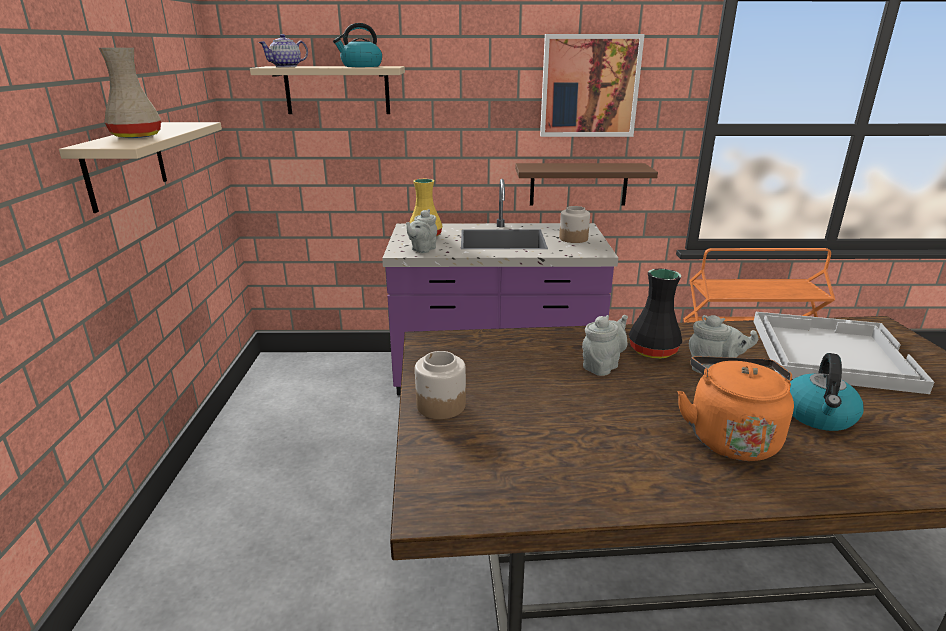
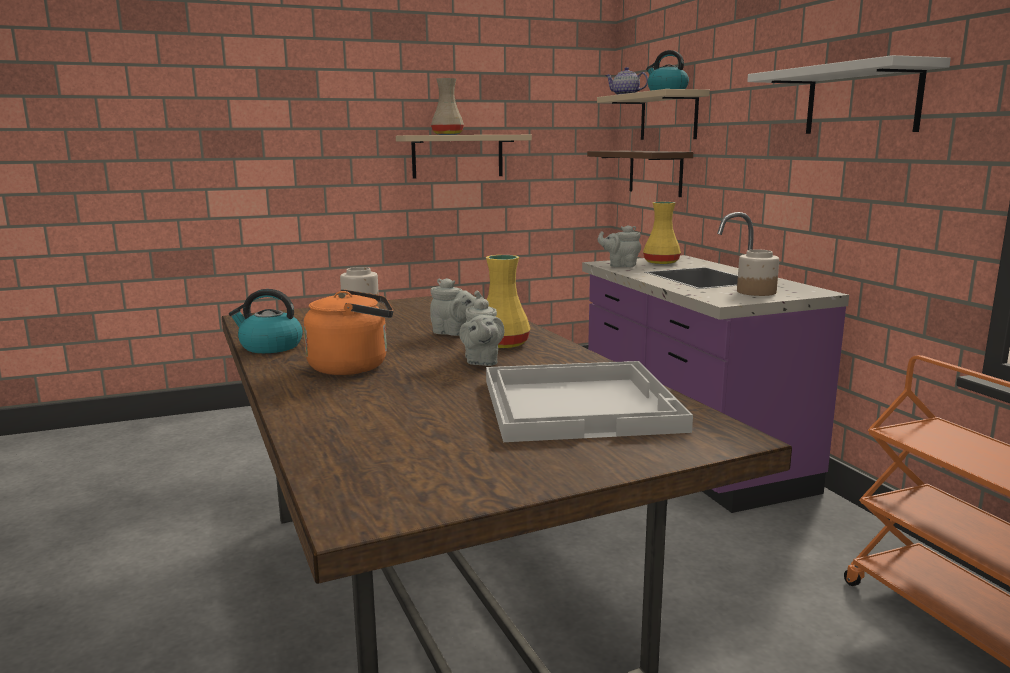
camera: 70 degrees right, 10 degrees down
brown shelf [515,163,658,206] -> brown shelf moved to [587,151,693,197]
picture [540,34,645,137] -> white shelf [747,55,951,134]
black vase [629,269,682,359] -> yellow vase [486,255,530,348]
kettle [790,353,864,431] -> kettle moved to [229,289,303,353]

